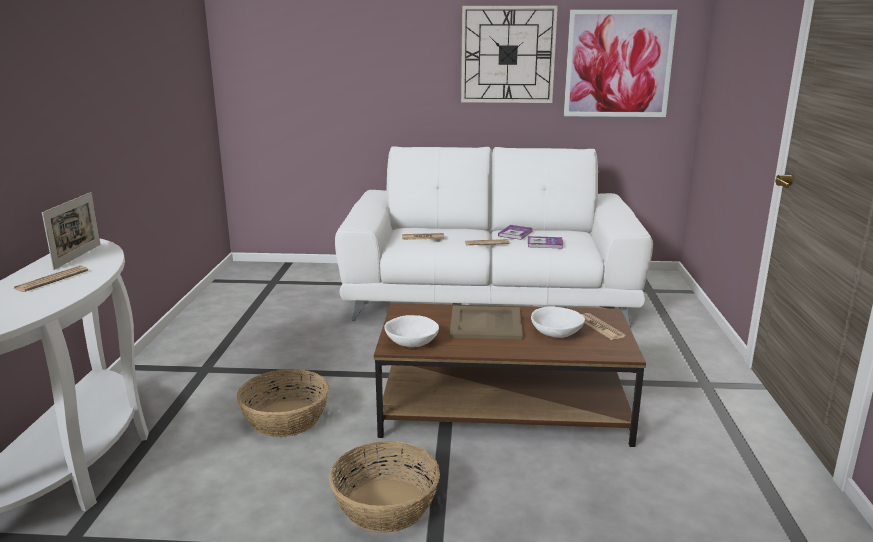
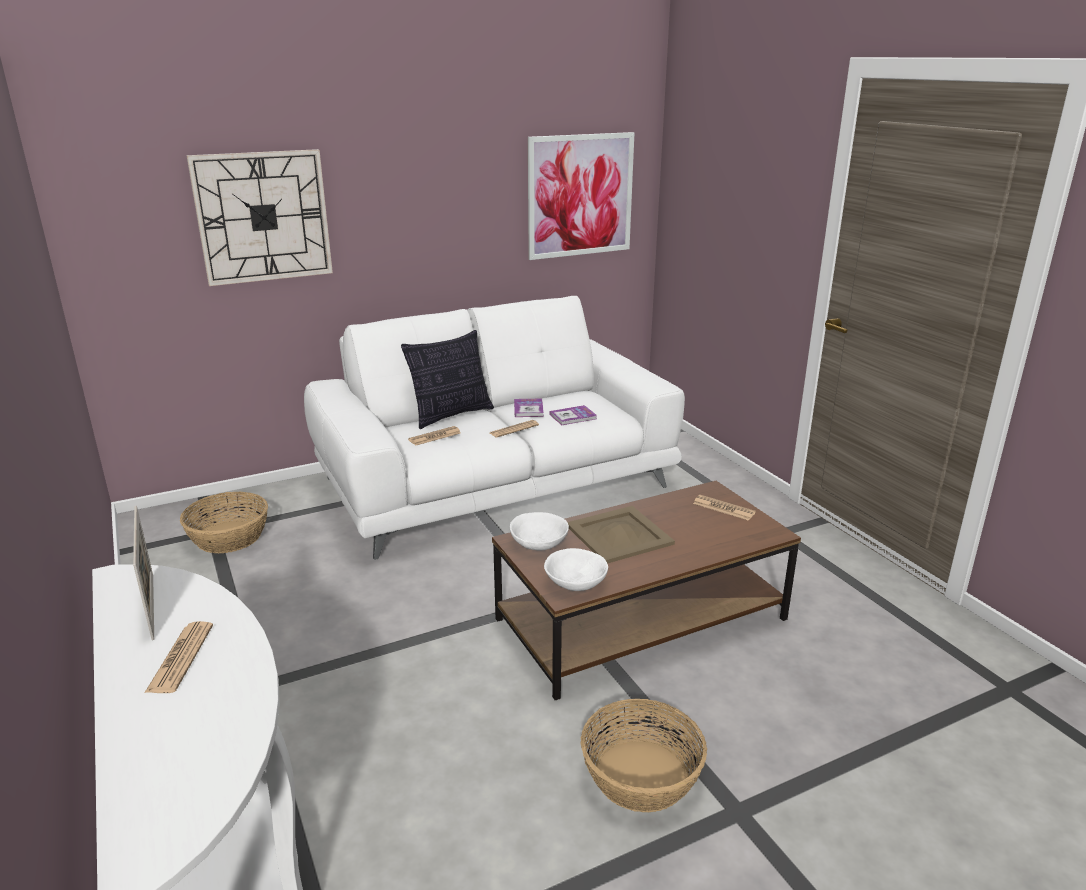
camera: 30 degrees left, 5 degrees up
basket [237,369,329,437] -> basket moved to [180,492,268,553]
wall clock [461,6,558,103] -> wall clock moved to [186,149,333,286]
white bowl [531,306,585,338] -> white bowl moved to [510,512,569,550]
none -> pillow [401,330,494,429]

